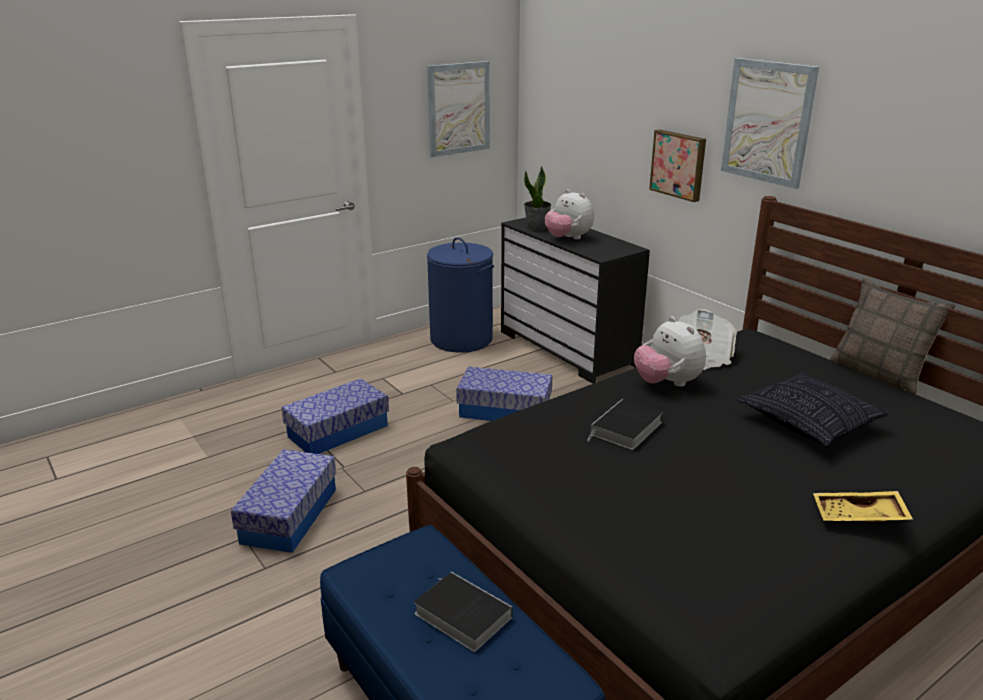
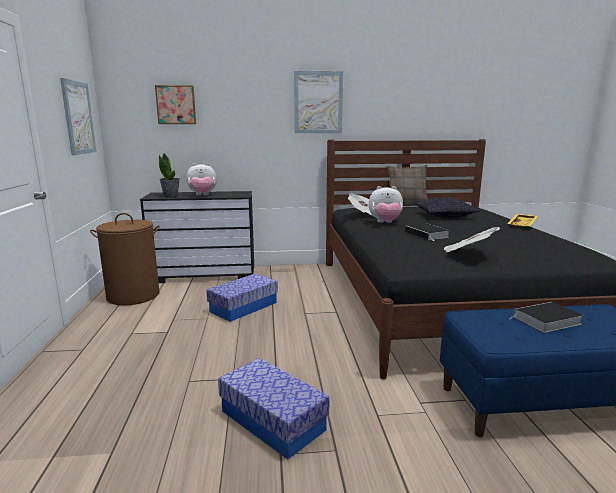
camera: 60 degrees left, 10 degrees down
storage box [282,379,389,454] -> none
blue laundry basket [427,237,494,353] -> brown laundry basket [90,213,160,306]
picture [649,129,706,202] -> picture moved to [155,85,196,124]
none -> newspaper [444,227,500,253]

